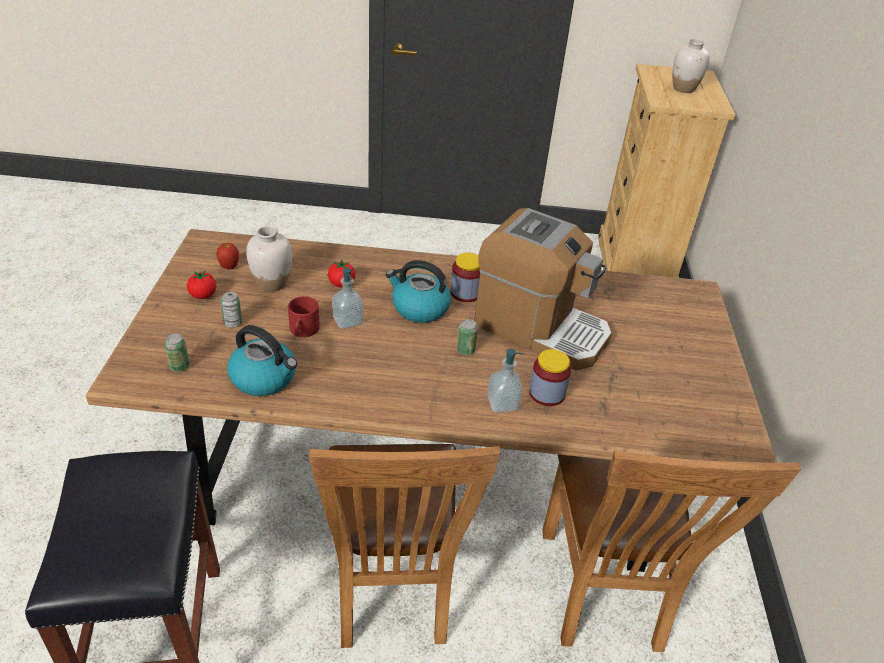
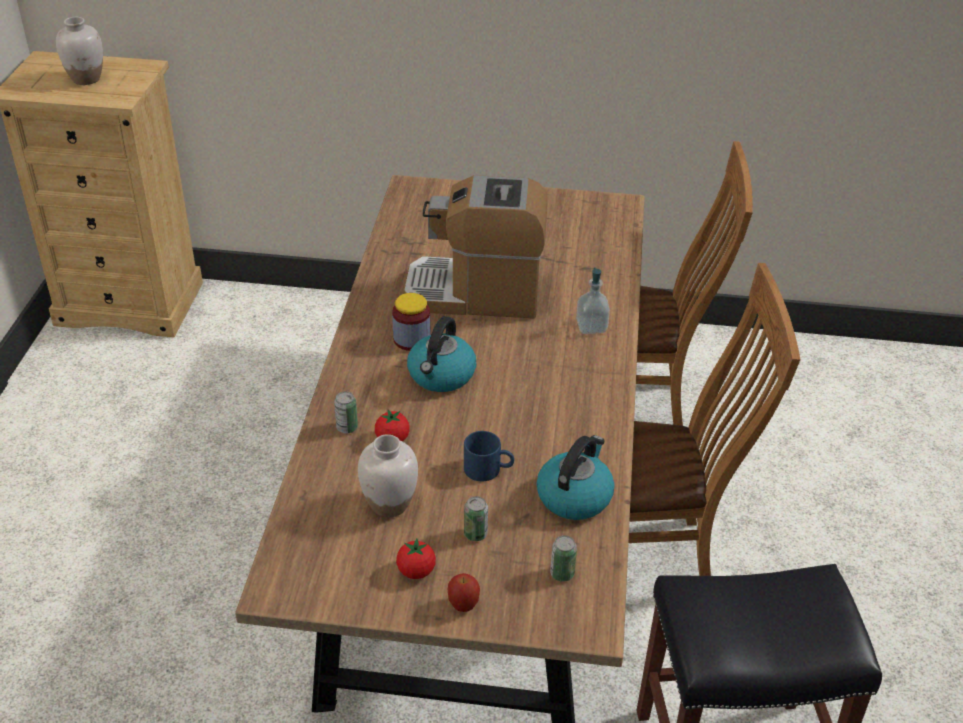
camera: 85 degrees left, 0 degrees up
apple [216,243,239,270] -> apple moved to [447,573,480,612]
red mug [288,296,320,337] -> blue mug [464,431,514,481]
soap dispenser [332,268,363,329] -> none
can [457,319,478,355] -> can moved to [334,391,358,433]
coffee machine [474,208,612,370] -> coffee machine turned 120 degrees counterclockwise [404,175,548,318]
jar [529,349,571,406] -> none

